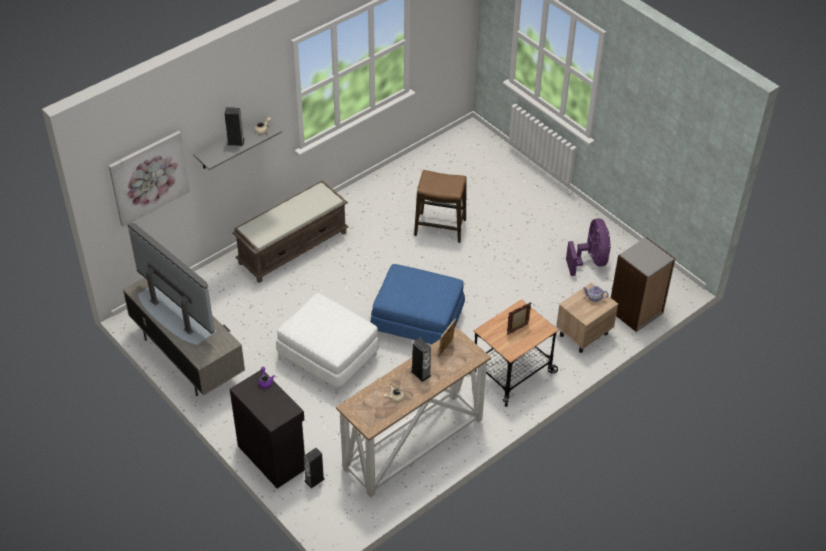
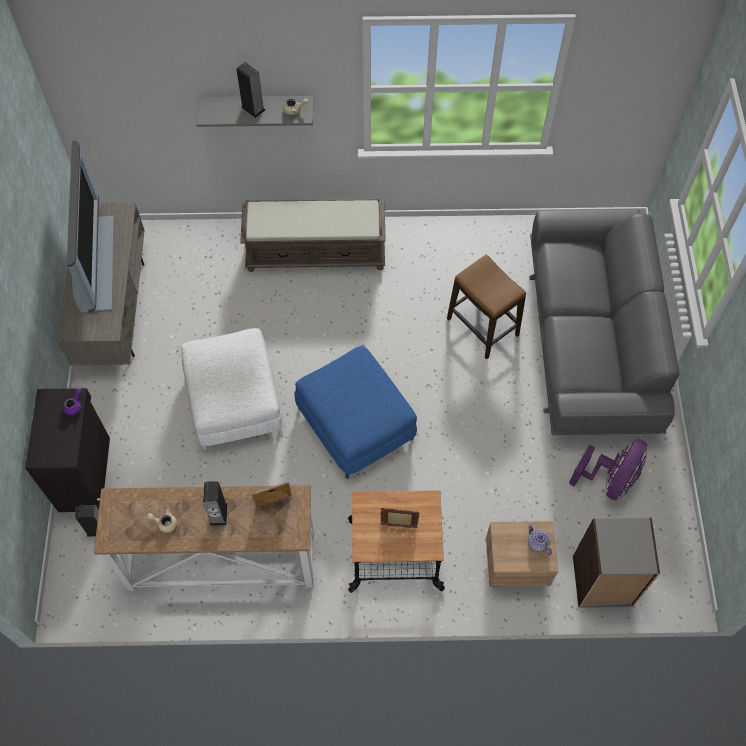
camera: 40 degrees right, 15 degrees up
picture [108,131,190,227] -> none
none -> grey sofa [529,209,679,435]

